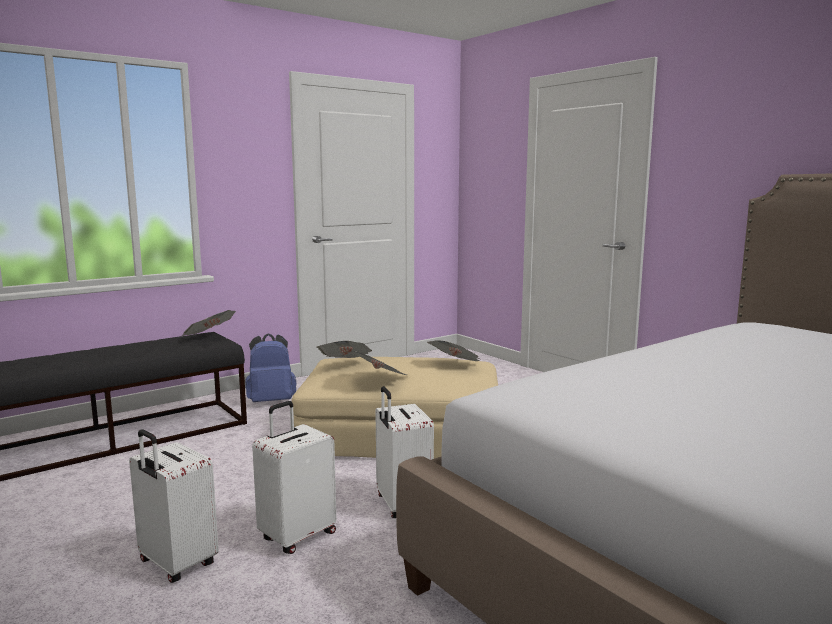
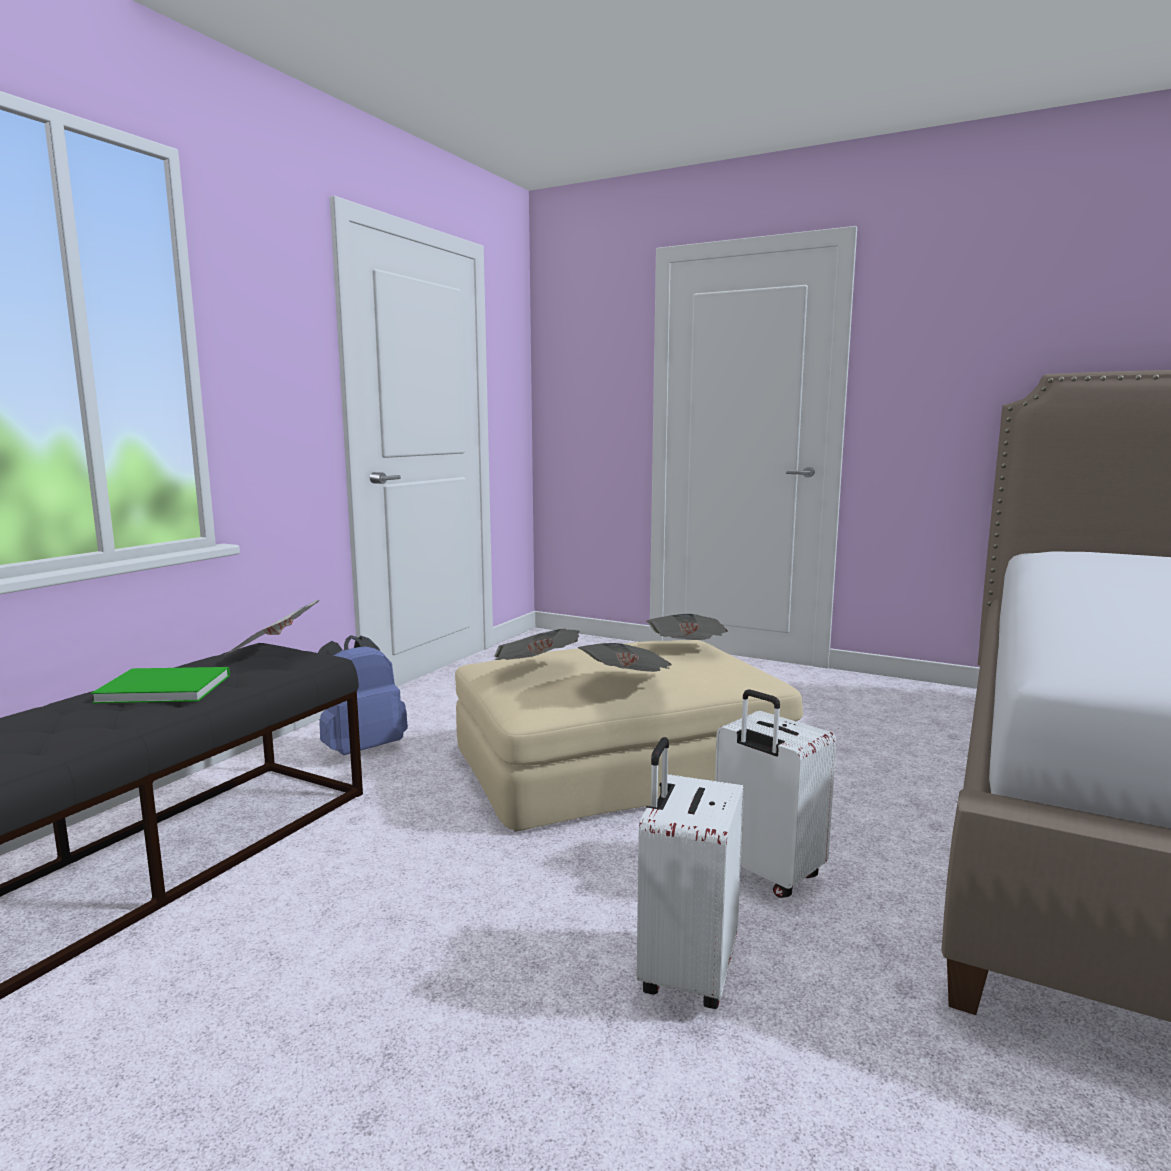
camera: 25 degrees left, 0 degrees up
white suitcase [129,429,219,583] -> none
none -> green book [91,667,230,703]

